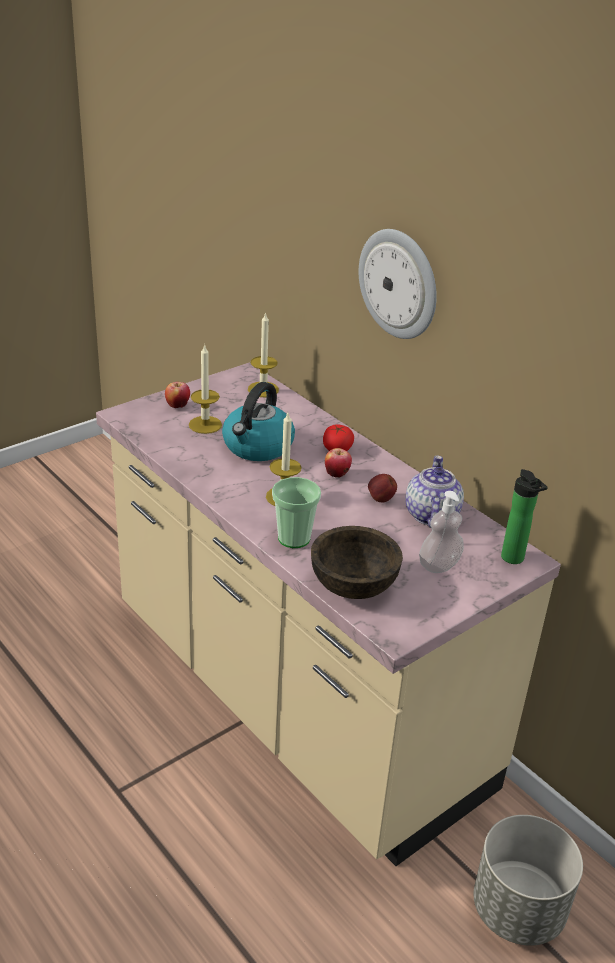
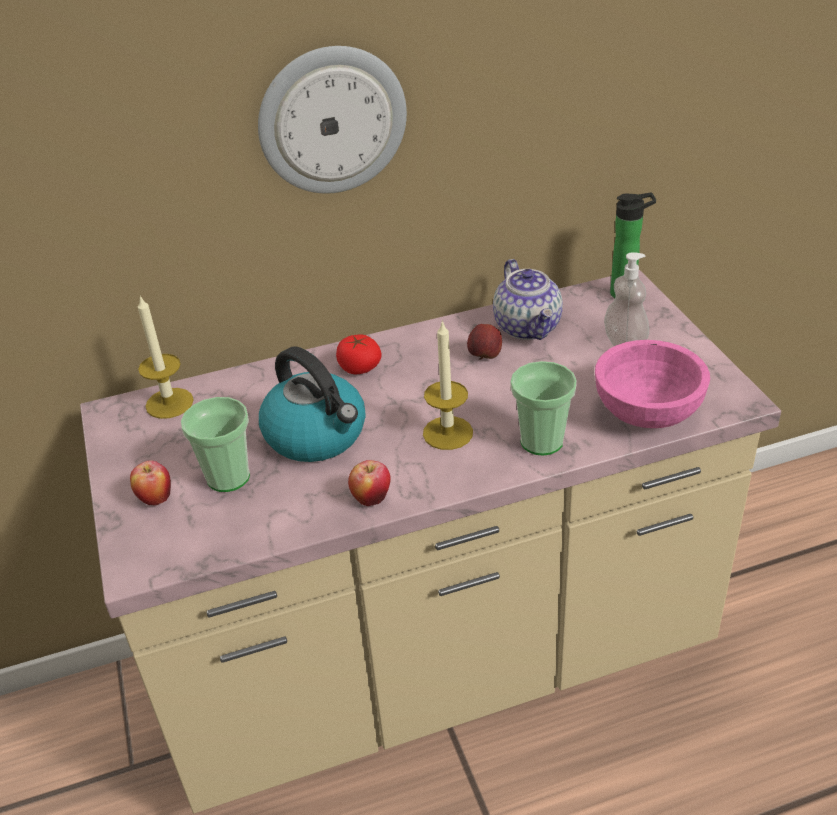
camera: 65 degrees left, 5 degrees up
candle [189,344,222,434] -> cup [181,397,250,492]
brown bowl [311,526,403,599] -> pink bowl [595,340,710,428]
apple [325,448,352,478] -> apple moved to [348,460,391,506]
teapot [405,455,464,528] -> teapot turned 135 degrees counterclockwise [493,259,563,340]
grey planter [474,815,583,946] -> none

